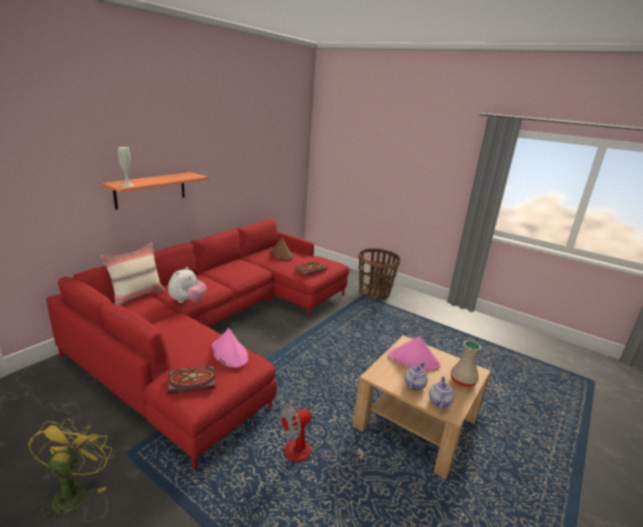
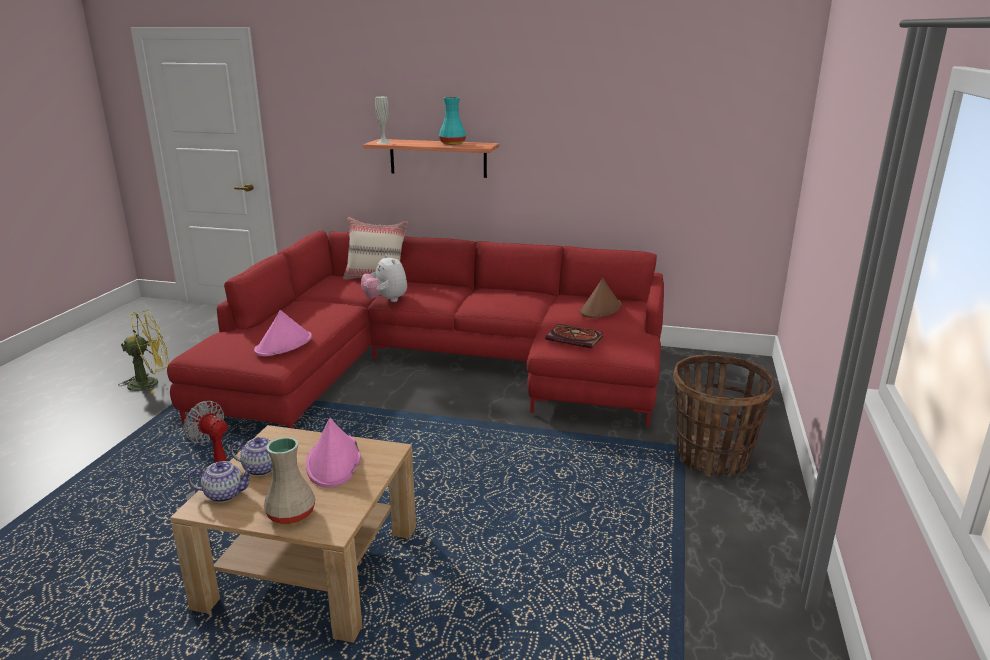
camera: 70 degrees right, 0 degrees up
plush toy [168,267,207,303] -> plush toy turned 60 degrees clockwise [361,254,407,302]
book [168,366,216,394] -> none
none -> turquoise vase [439,97,466,145]

